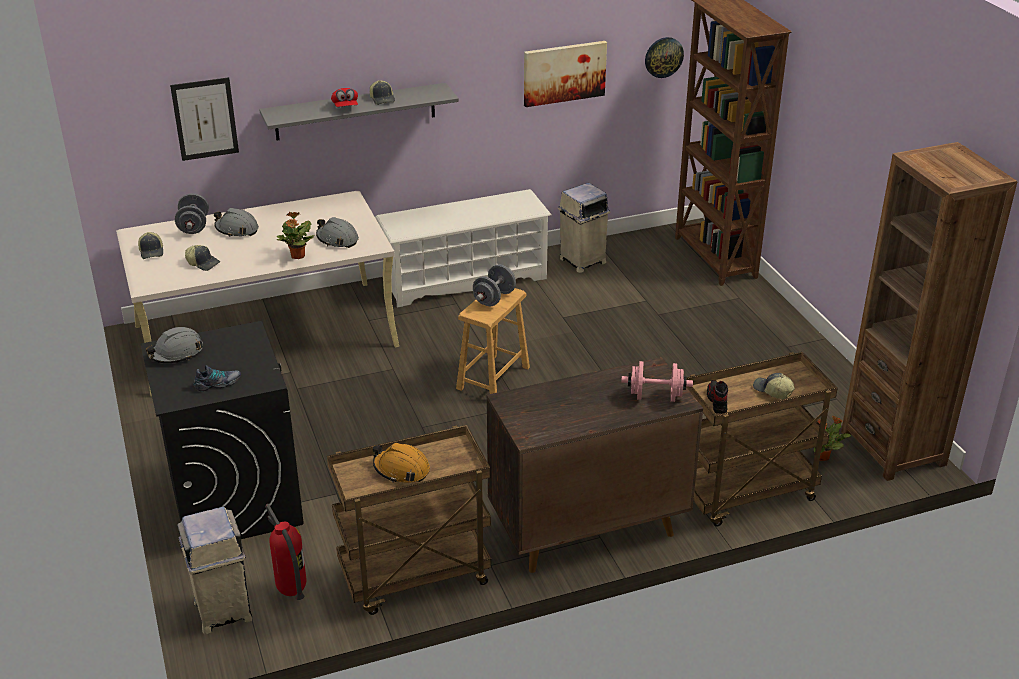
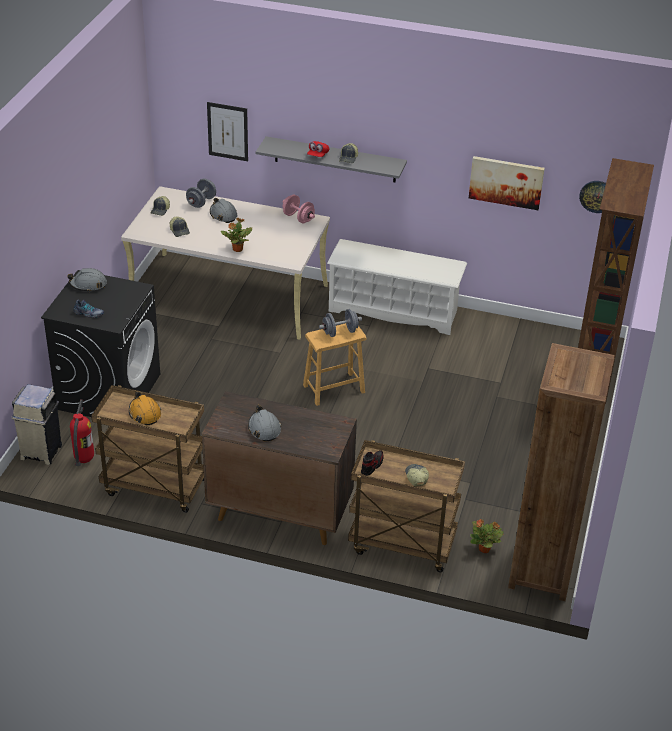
camera: 35 degrees right, 5 degrees up
grey hard hat [316,217,359,248] -> grey hard hat moved to [248,405,281,441]
beige trash can [558,183,610,273] -> none
pink dumbbell [621,361,693,402] -> pink dumbbell moved to [282,195,315,223]

